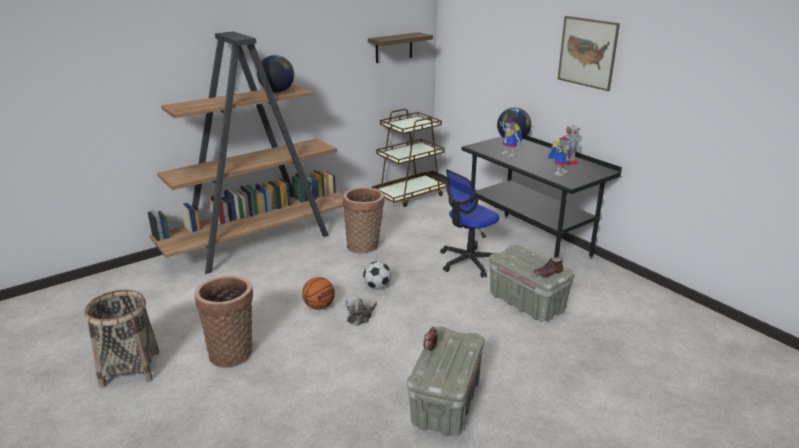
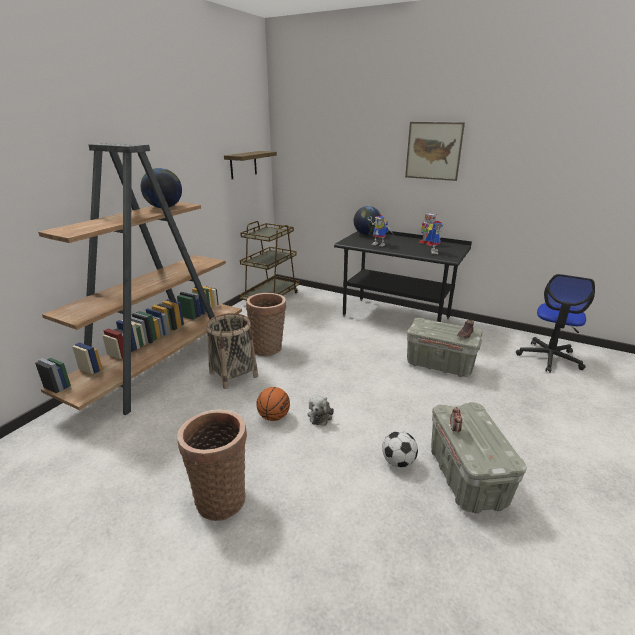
camera: 25 degrees left, 0 degrees up
basket [84,290,160,388] -> basket moved to [206,313,258,389]
football [363,261,391,290] -> football moved to [382,431,418,468]
office chair [440,169,499,278] -> office chair moved to [516,274,595,373]

